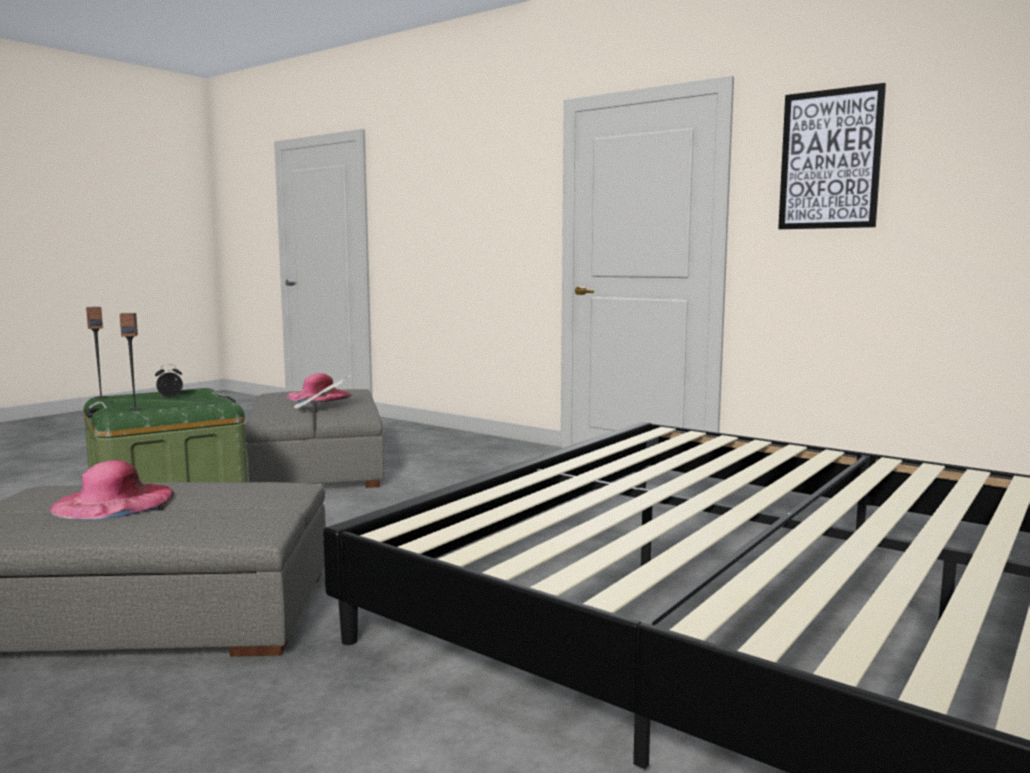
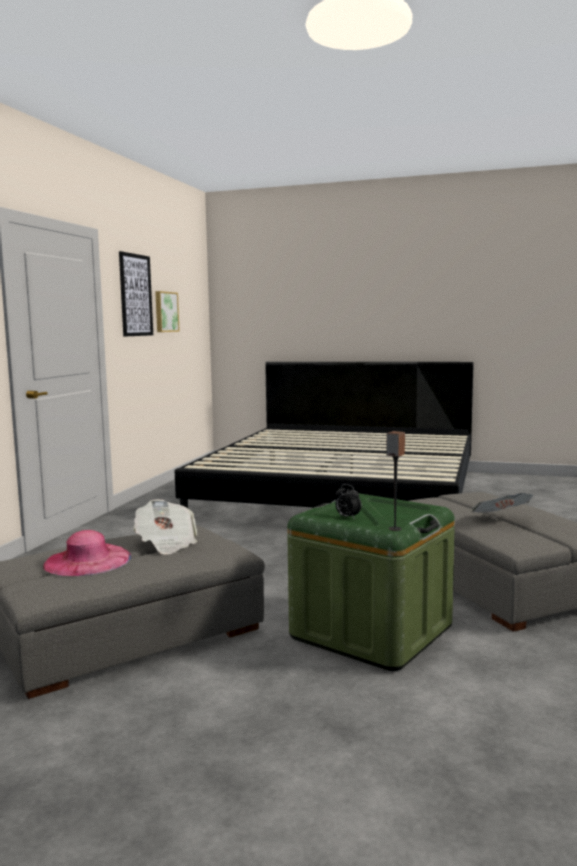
camera: 110 degrees left, 0 degrees up
pink hat [50,460,174,520] -> newspaper [471,493,534,513]
speaker [120,313,142,411] -> none
none -> picture [155,291,180,332]

